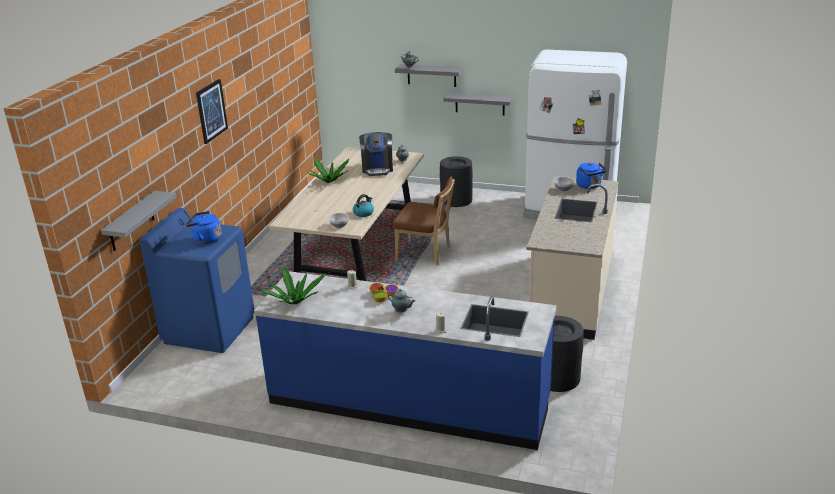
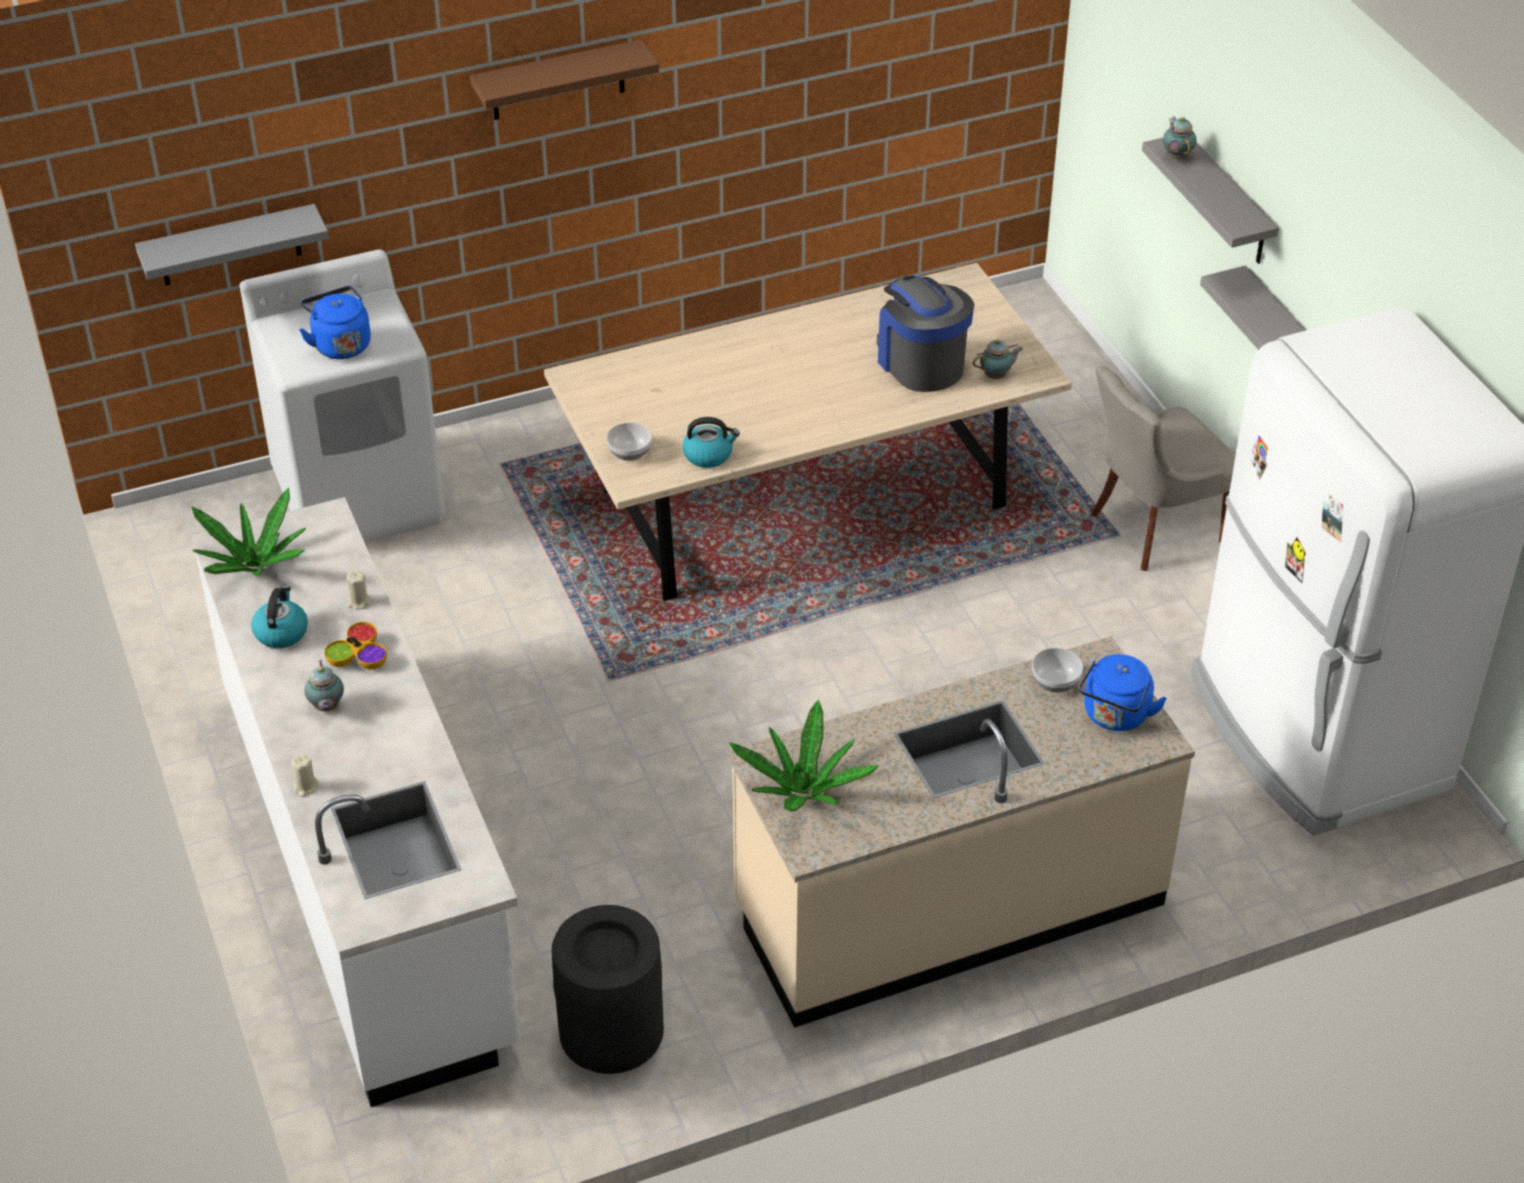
camera: 50 degrees right, 15 degrees up
blue washing machine [140,208,254,353] -> white washing machine [239,250,445,543]
picture [196,79,228,144] -> brown shelf [470,39,659,120]
blue counter [254,271,557,450] -> white counter [192,497,521,1107]
potted plant [307,158,349,183] -> potted plant moved to [729,699,879,811]
coffee machine [359,132,393,176] -> coffee machine turned 105 degrees clockwise [877,275,975,392]
brown chair [393,177,455,265] -> none
black trash can [440,156,473,207] -> grey chair [1091,366,1236,571]
none -> kettle [251,586,308,648]

